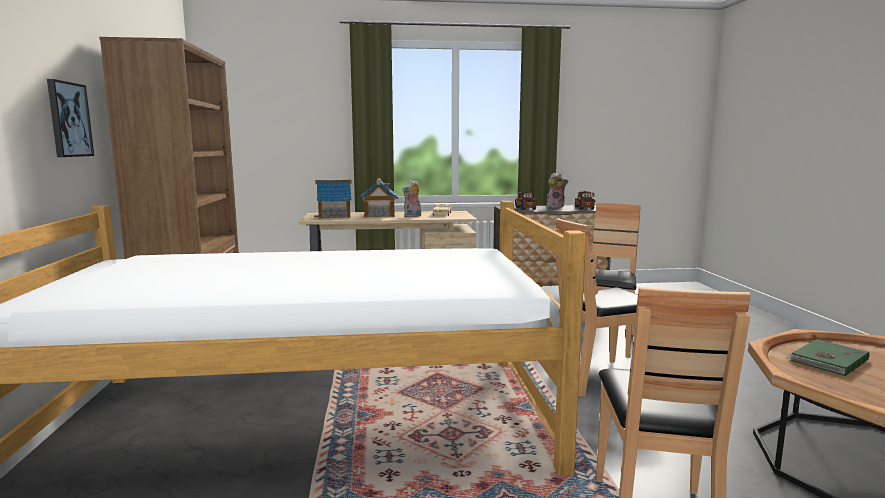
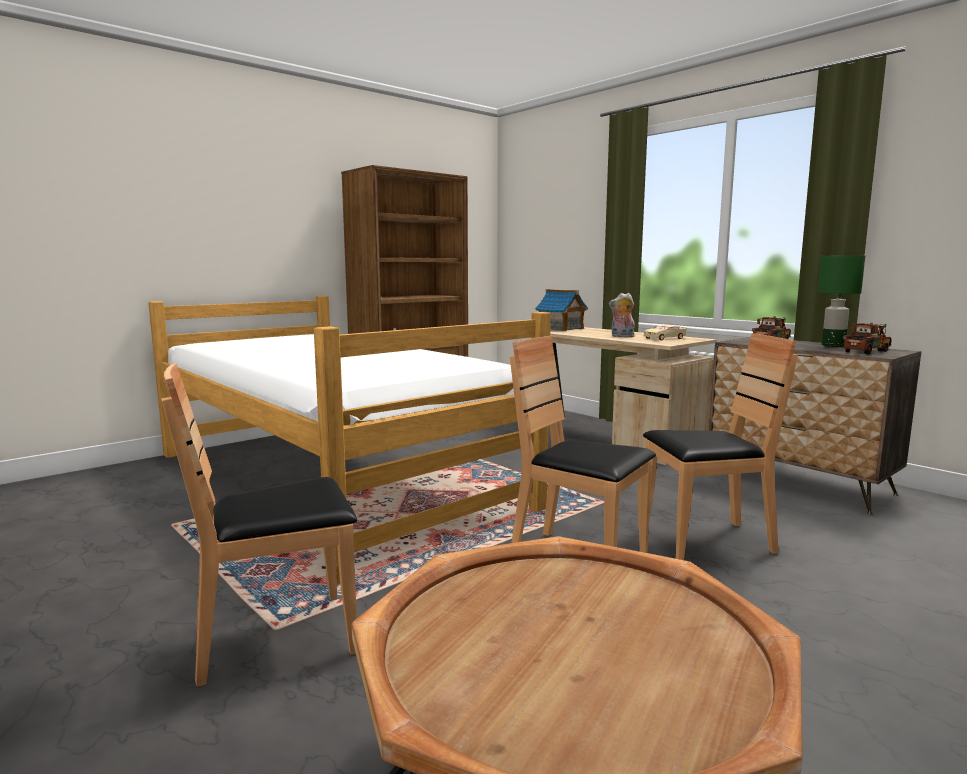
camera: 55 degrees right, 0 degrees up
picture [47,79,94,157] -> none
toy house [359,178,398,217] -> none
plush toy [546,173,568,208] -> green table lamp [817,255,865,347]
green book [786,339,870,376] -> none

